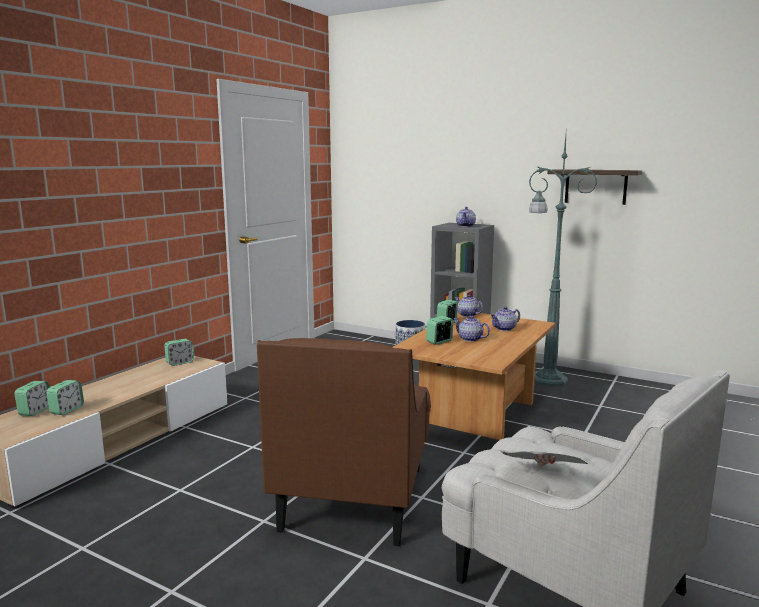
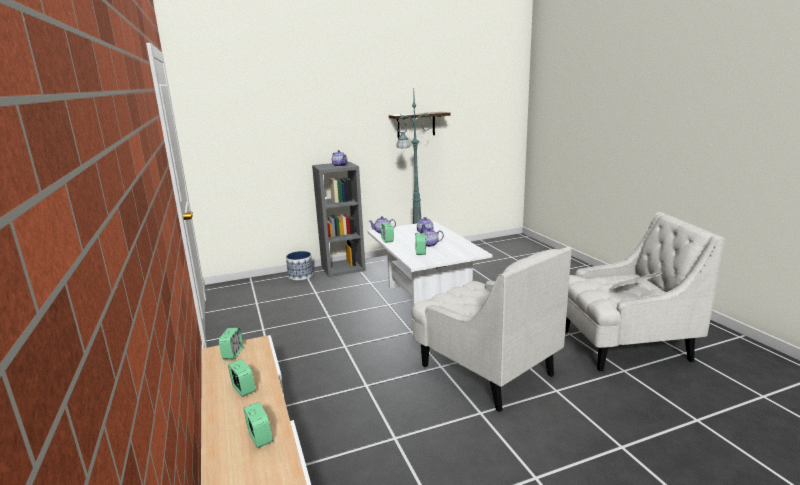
camera: 50 degrees left, 5 degrees up
alarm clock [15,381,49,416] -> alarm clock moved to [228,359,256,397]
brown armchair [257,338,431,546] -> white armchair [411,246,572,412]
brown coffee table [393,312,555,440] -> white coffee table [368,221,492,306]

